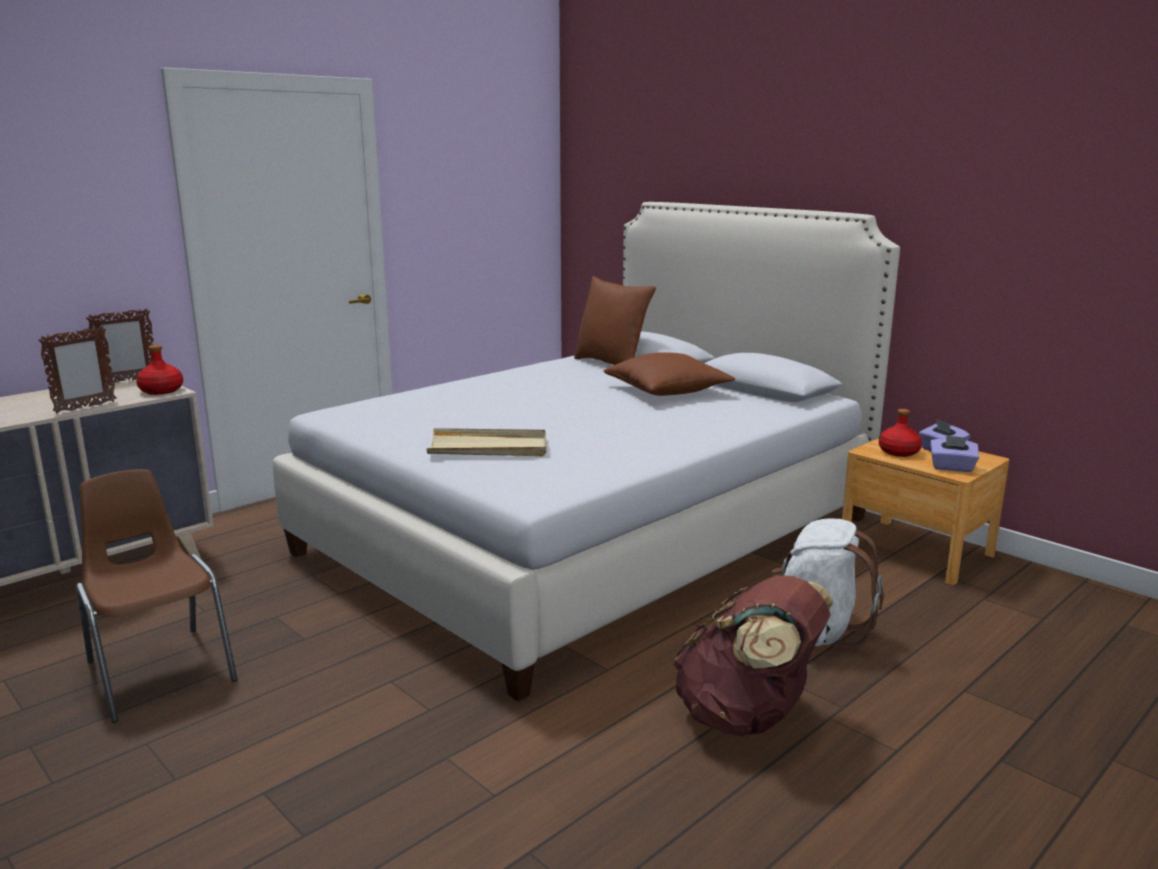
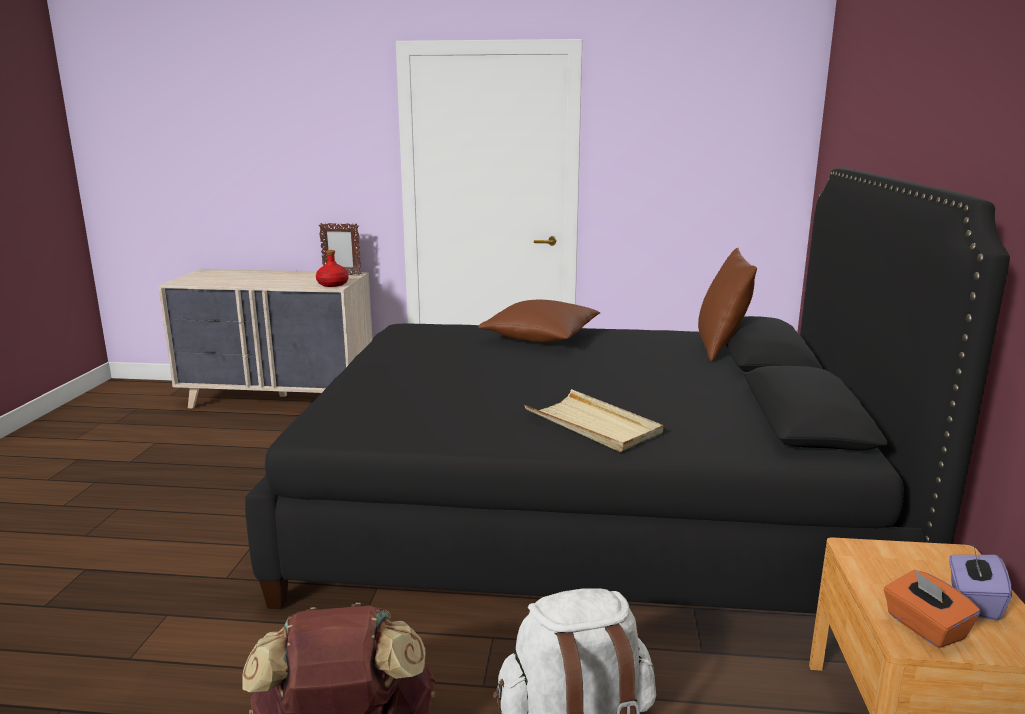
camera: 50 degrees right, 0 degrees up
picture frame [38,326,117,414] -> none
brown chair [76,469,238,723] -> none
white bed [273,202,900,701] -> black bed [245,168,1010,614]
beige tray [426,428,546,456] -> beige tray moved to [524,389,663,452]
brown pillow [603,352,735,396] -> brown pillow moved to [478,300,600,342]
red bottle [879,409,922,457] -> none
purple tissue box [930,435,979,472] -> orange tissue box [884,569,980,648]

